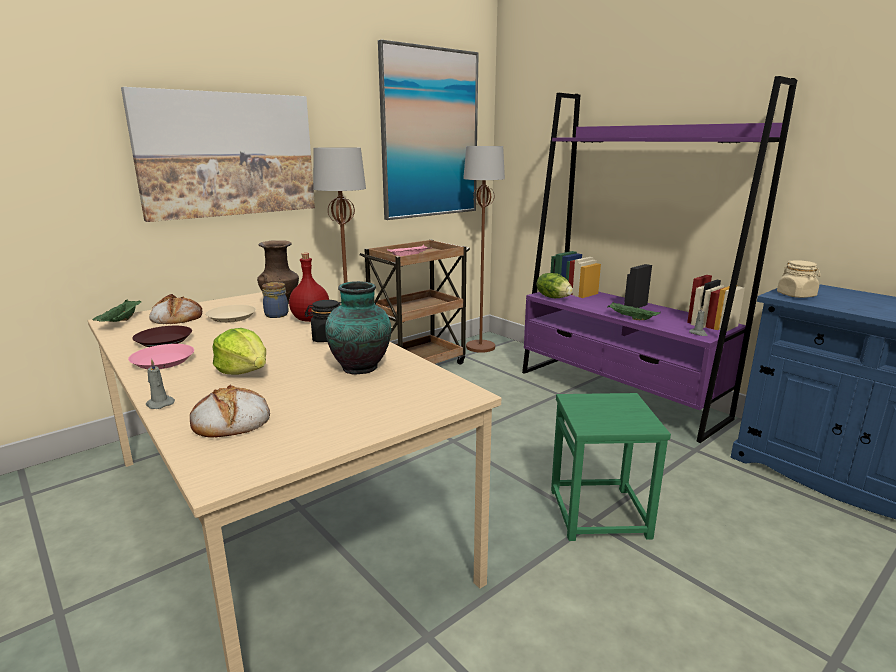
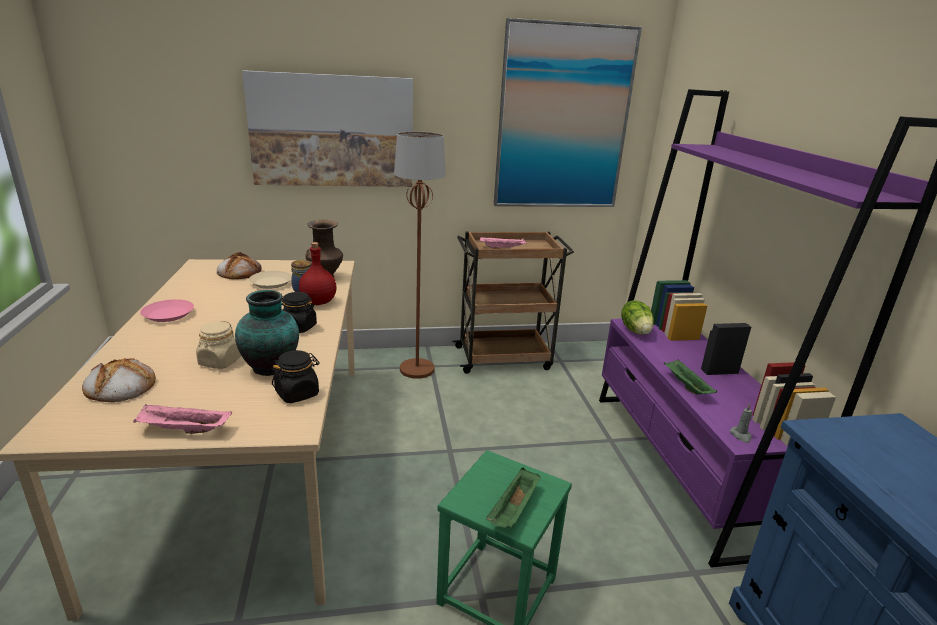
camera: 30 degrees right, 5 degrees up
green tray [92,299,142,322] -> green tray moved to [486,468,541,528]
brown plate [132,326,192,347] -> none
grey candle [146,359,175,409] -> none
lettuce [212,328,266,375] -> none
brown floor lamp [463,146,505,353] -> none
beige jar [777,260,821,298] -> beige jar moved to [196,321,241,369]
none -> pink tray [133,404,232,434]
none -> black jar [272,350,320,403]

